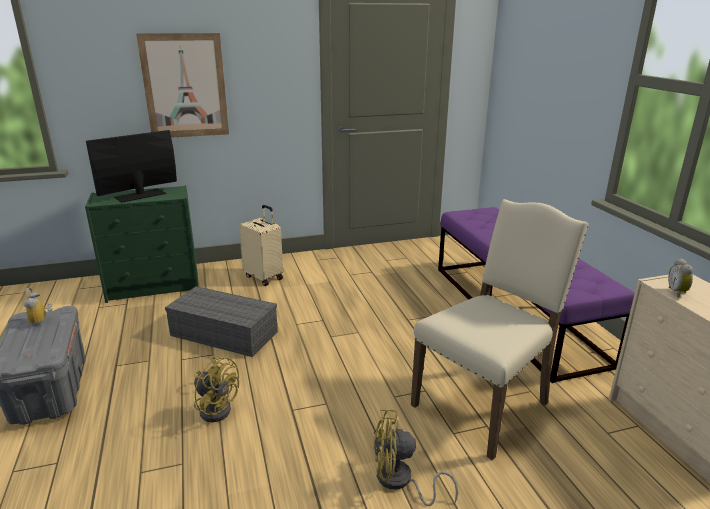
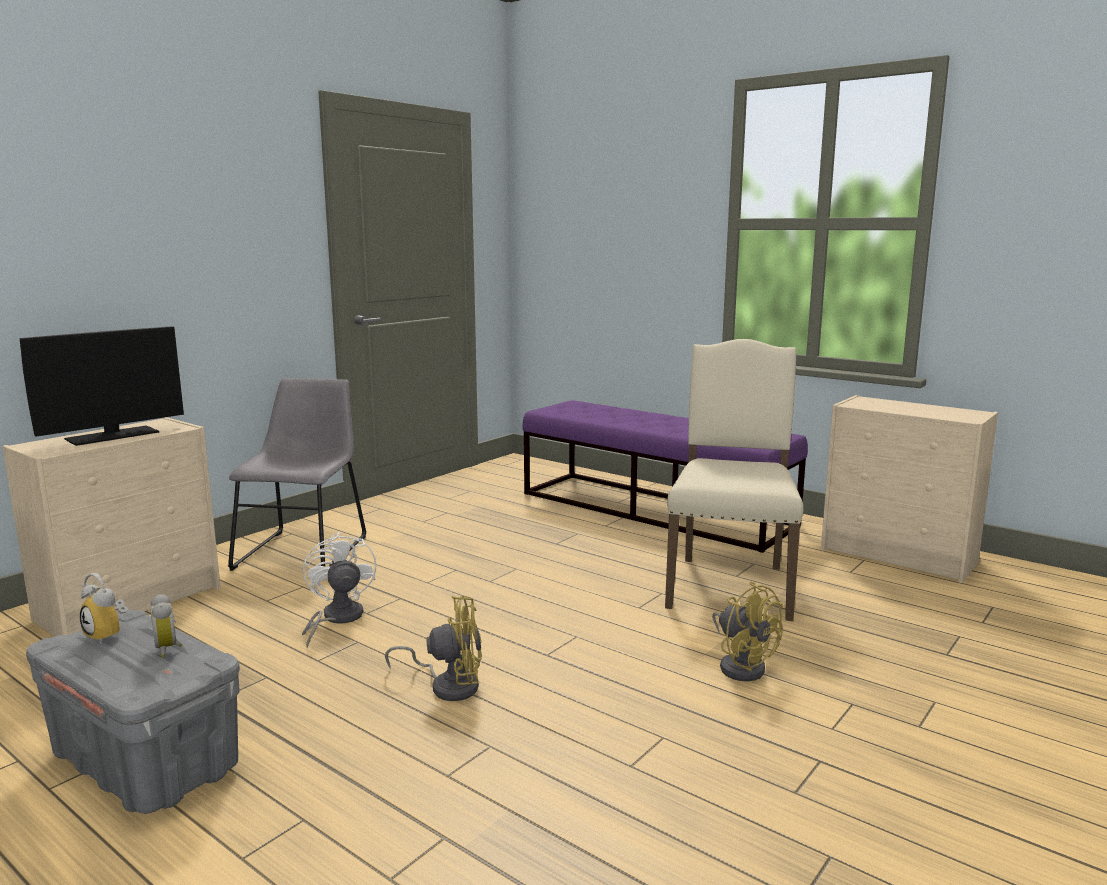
camera: 35 degrees left, 10 degrees down
green dresser [85,185,199,303] -> beige dresser [2,417,221,636]
monitor [86,130,177,203] -> monitor turned 150 degrees counterclockwise [19,326,184,446]
picture [136,33,229,138] -> none
grey storage box [165,286,278,357] -> white fan [302,532,377,648]
beige suitcase [239,205,283,286] -> grey chair [228,378,366,571]
yellow fan [373,409,458,506] -> yellow fan turned 90 degrees counterclockwise [712,581,784,681]
alarm clock [668,258,693,298] -> alarm clock moved to [150,594,182,658]

